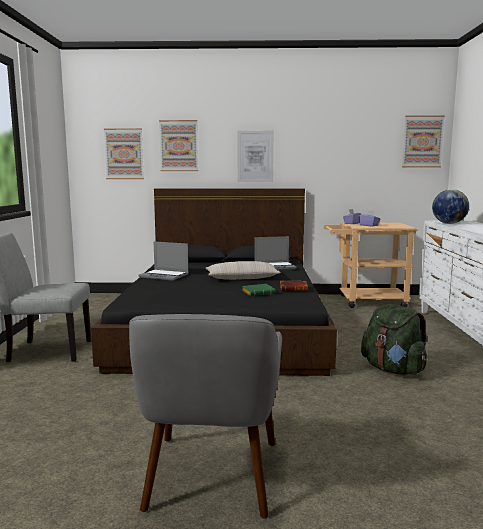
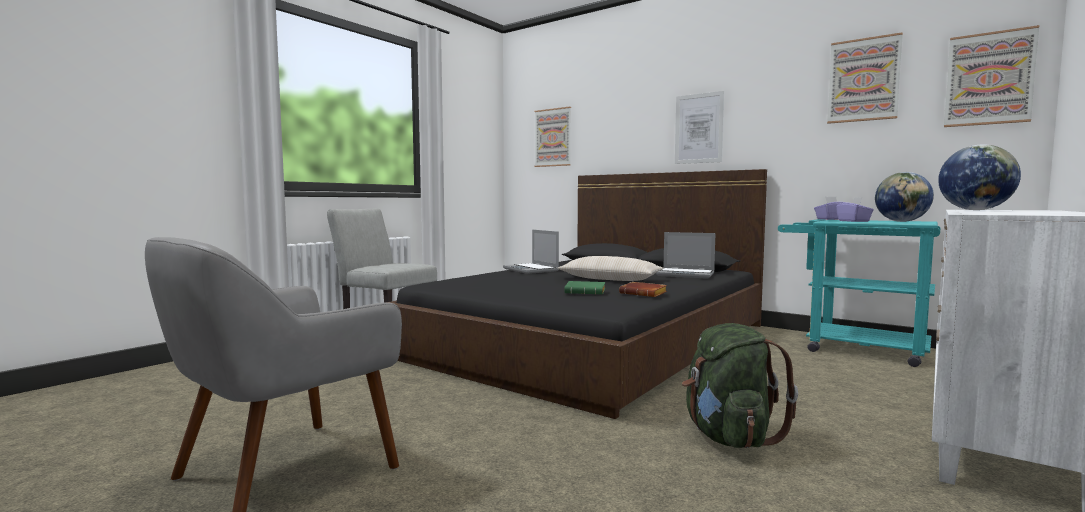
camera: 35 degrees right, 5 degrees down
picture [159,120,198,171] -> picture moved to [827,32,903,124]
beige cart [324,223,416,308] -> turquoise cart [778,219,940,367]
none -> globe [875,172,934,222]

